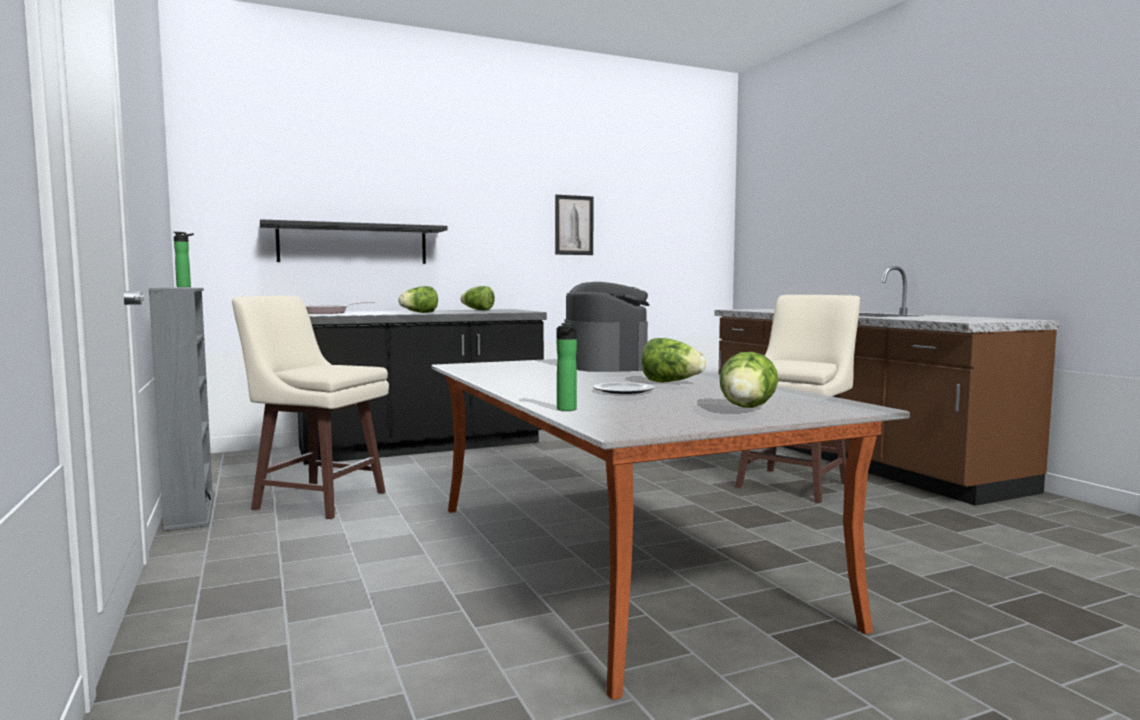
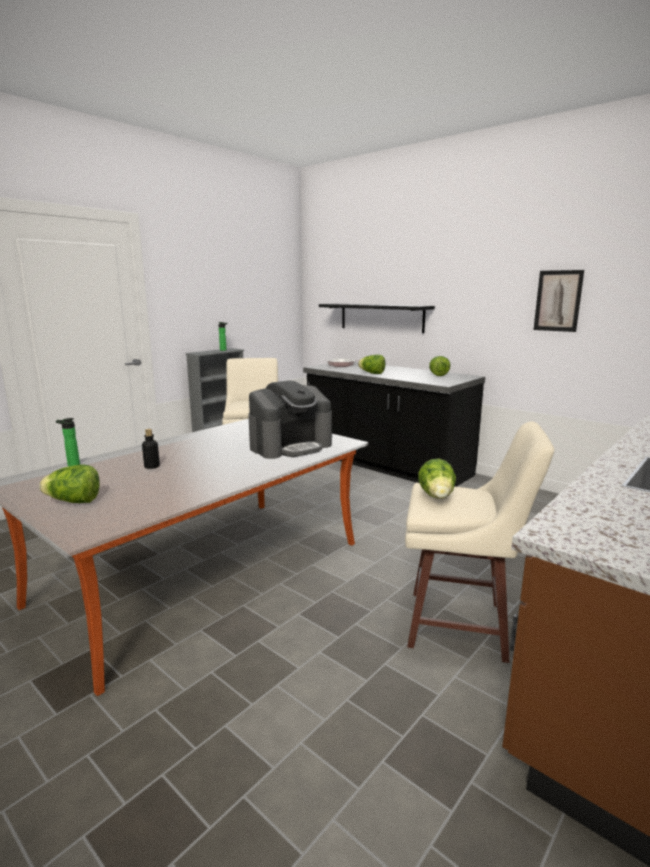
camera: 65 degrees right, 10 degrees up
plate [593,382,654,394] -> bottle [142,429,160,469]
lettuce [642,338,706,383] -> lettuce moved to [418,459,456,499]

